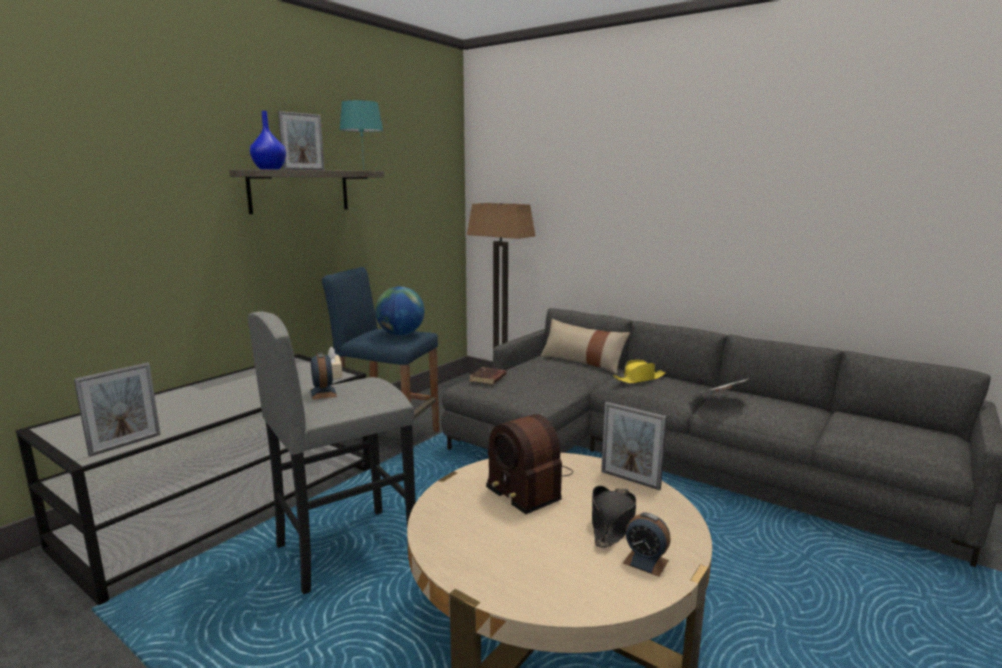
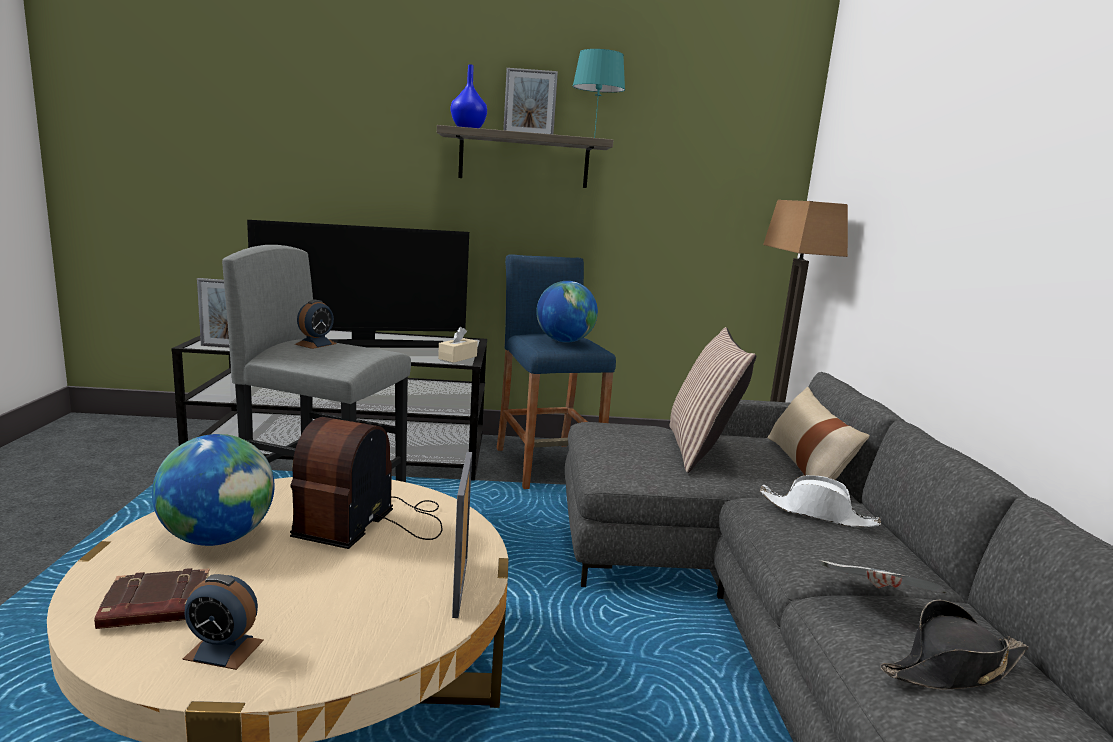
camera: 50 degrees right, 0 degrees up
brown book [469,367,506,385] -> brown book moved to [94,568,210,629]
black hat [592,486,636,548] -> black hat moved to [881,599,1028,690]
yellow hat [613,360,666,384] -> white hat [760,475,881,527]
alarm clock [623,512,671,577] -> alarm clock turned 75 degrees counterclockwise [182,574,264,670]
none -> globe [152,434,275,546]
none -> television [247,220,469,348]
none -> pillow [669,327,756,473]

